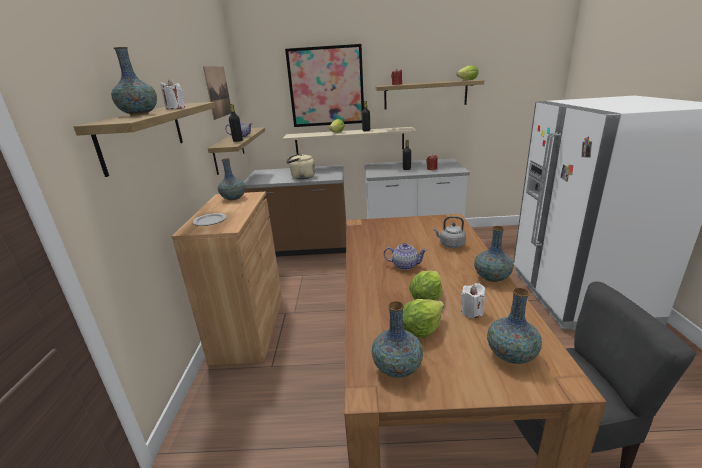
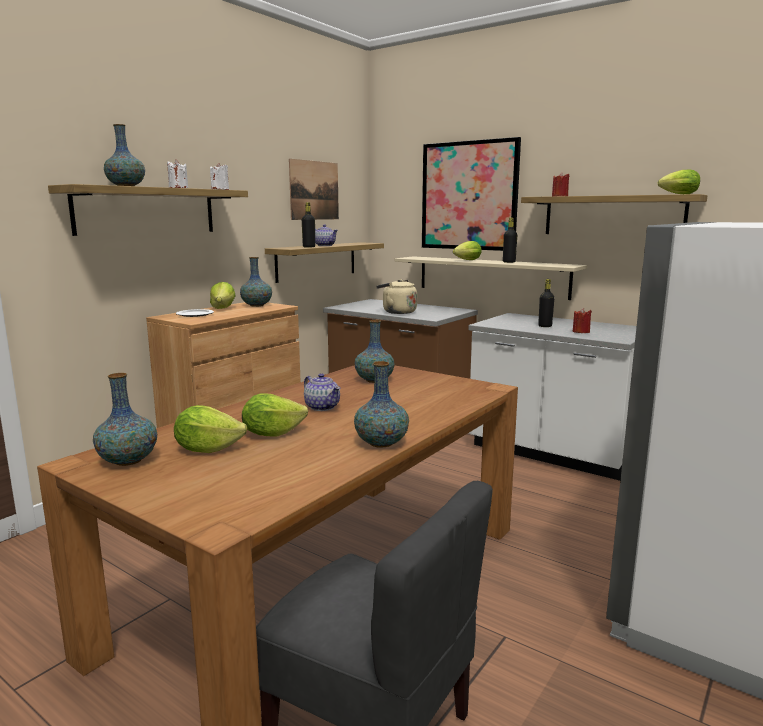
camera: 35 degrees right, 10 degrees down
grey kettle [433,216,466,248] -> none
white candle [461,283,485,319] -> white candle moved to [210,163,229,190]
vase [487,288,542,364] -> vase moved to [354,320,394,383]
none -> lettuce [210,282,236,309]

